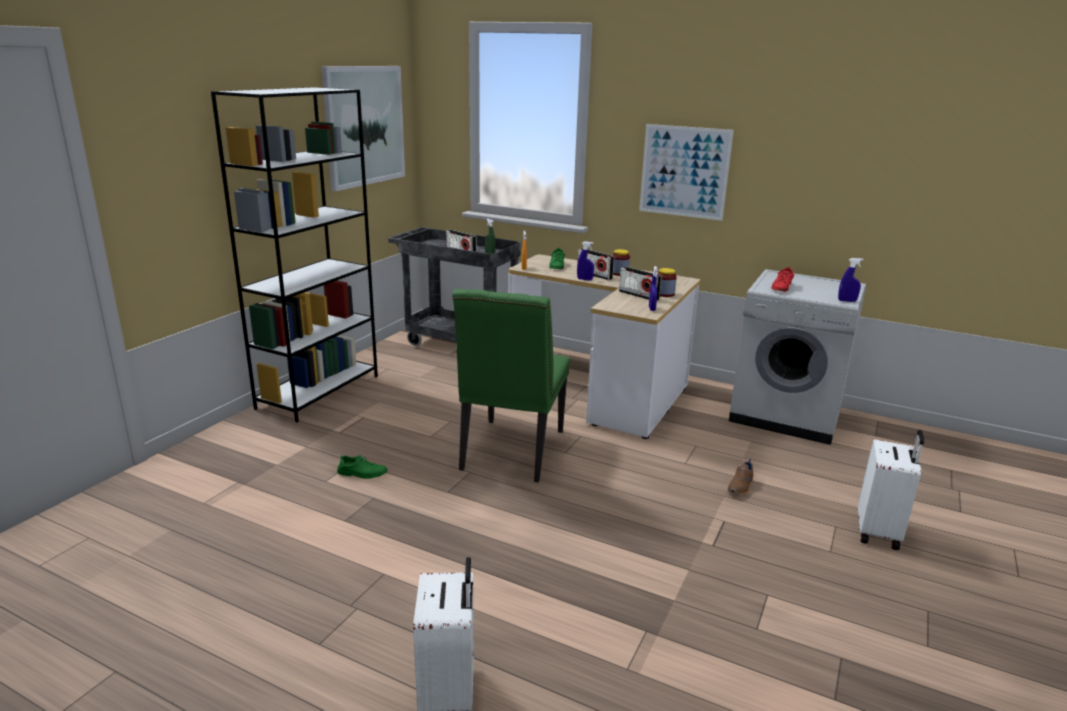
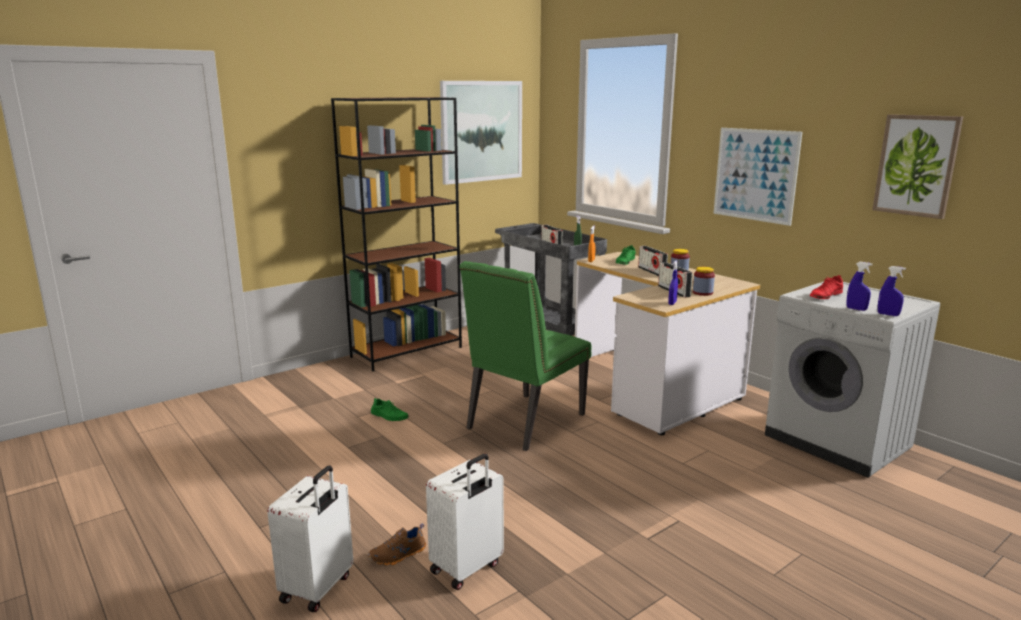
camera: 25 degrees right, 5 degrees down
white bookcase [211,87,378,422] -> brown bookcase [331,97,462,372]
blue spray bottle [577,241,594,281] -> blue spray bottle moved to [847,262,873,311]
brown shoe [727,458,754,495] -> brown shoe moved to [368,524,426,566]
white suitcase [858,430,924,550] -> white suitcase moved to [426,454,504,590]
none -> picture [872,114,963,219]

